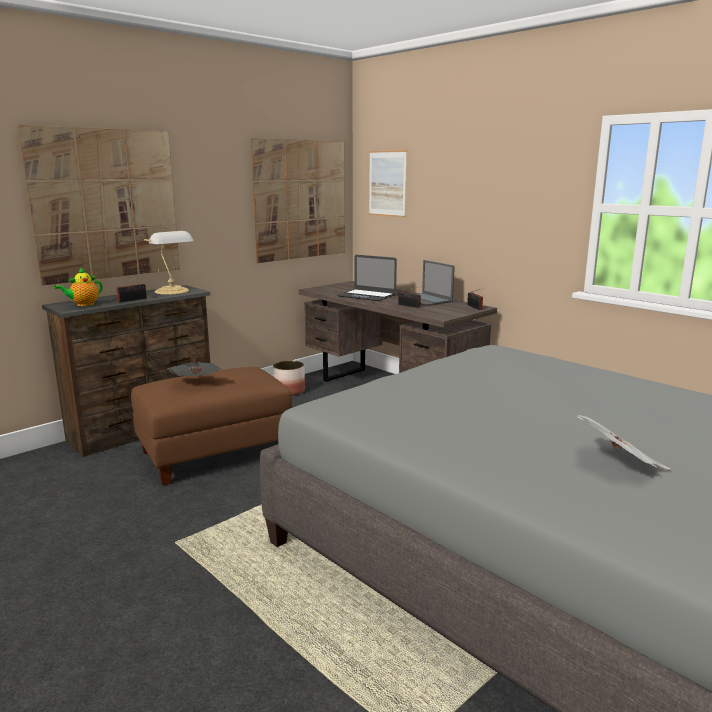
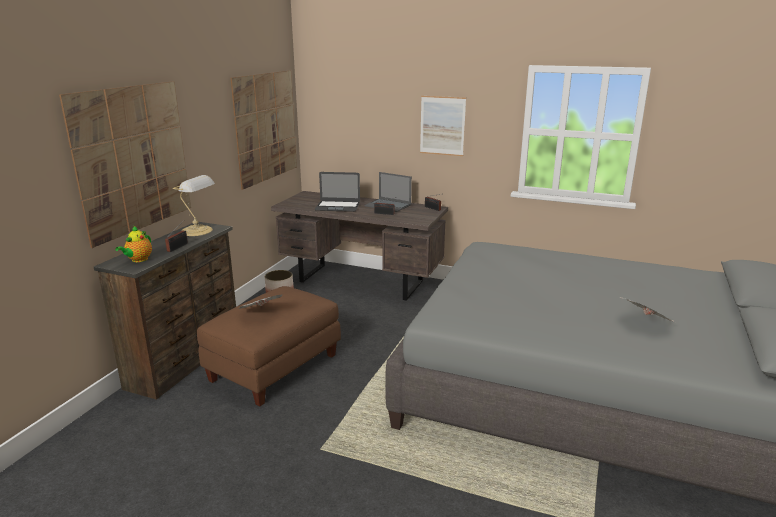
camera: 25 degrees left, 5 degrees up
picture [369,150,407,217] -> picture moved to [420,96,466,156]

